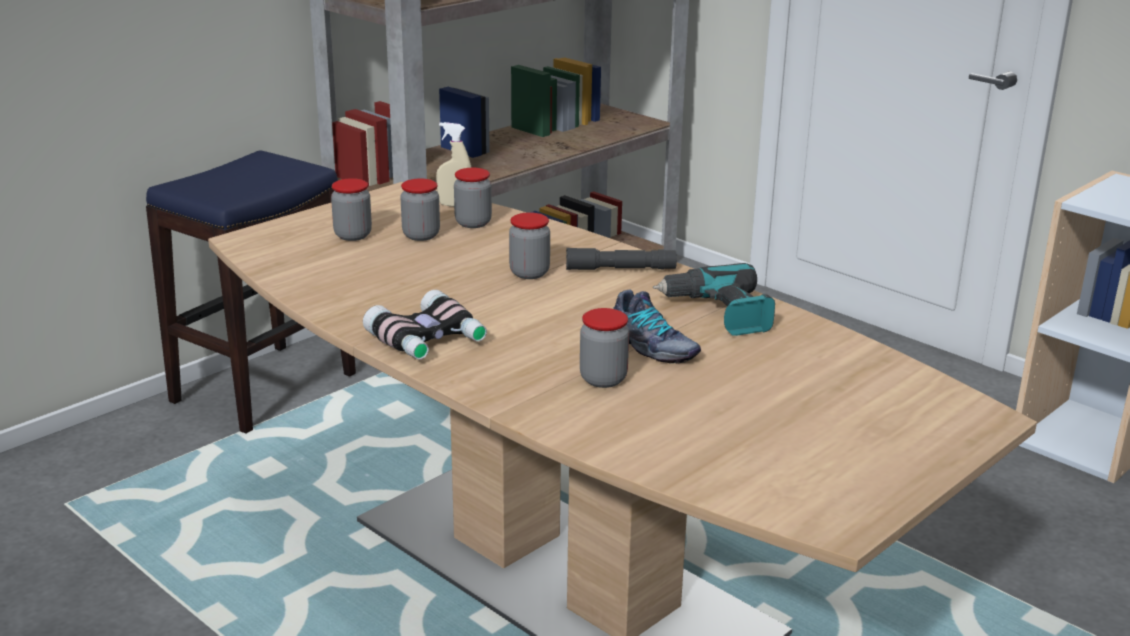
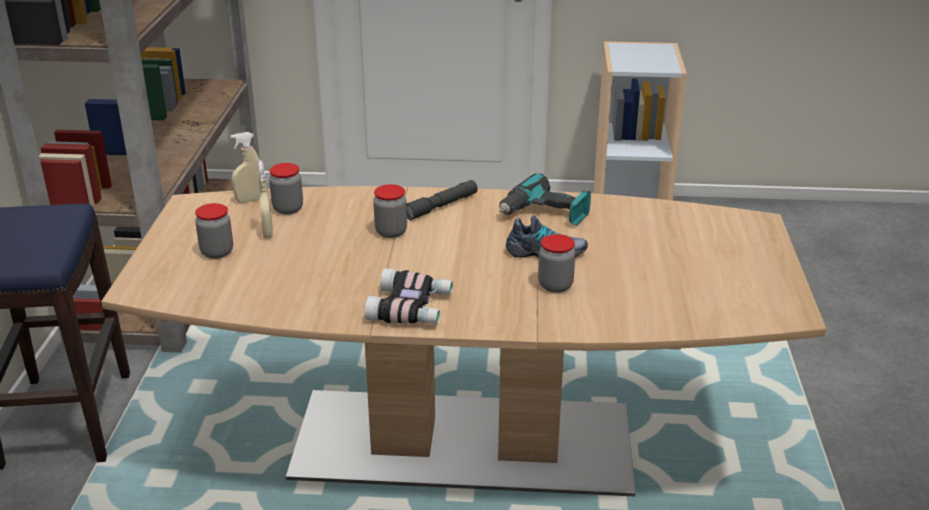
camera: 40 degrees left, 5 degrees up
jar [400,178,440,241] -> beige spray bottle [258,161,273,238]

